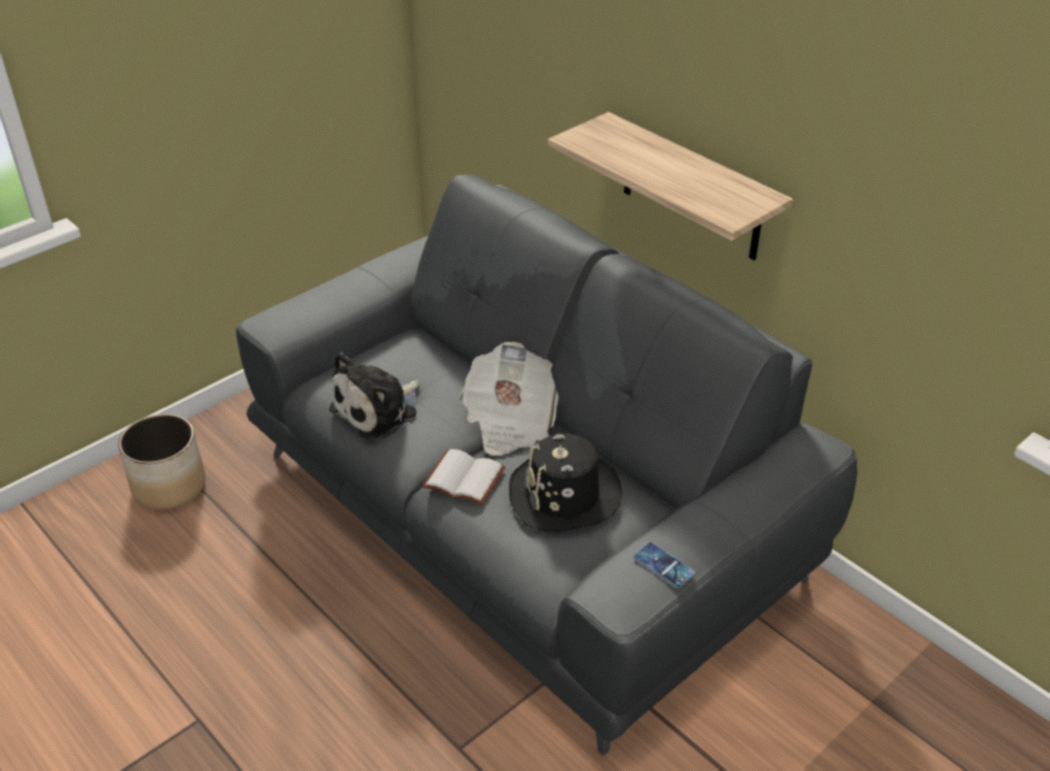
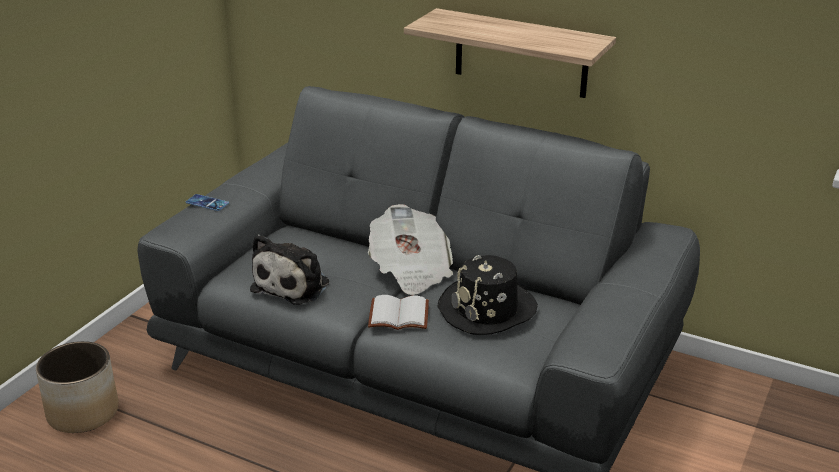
camera: 20 degrees left, 10 degrees down
phone [634,542,695,588] -> phone moved to [186,194,229,211]

